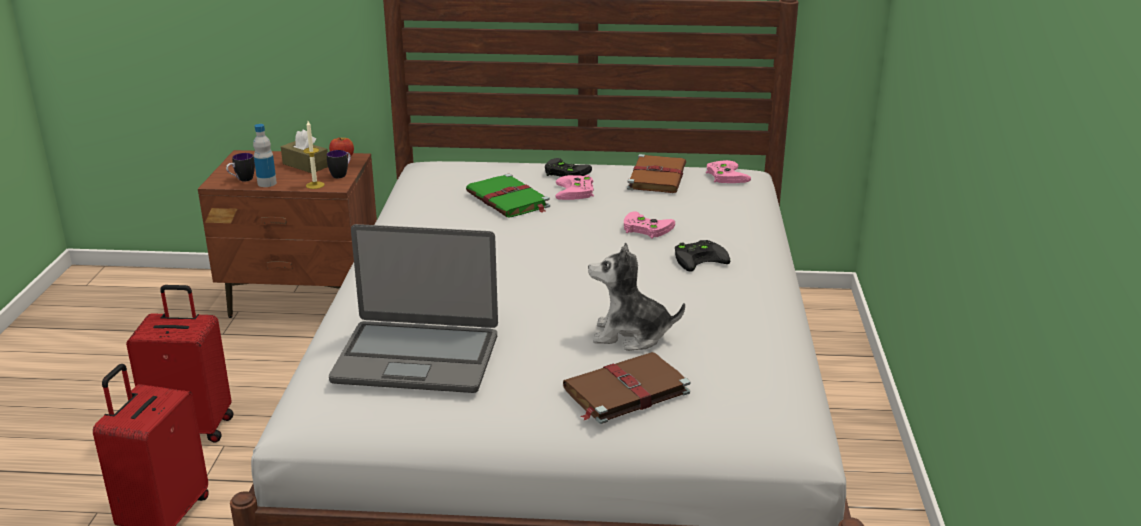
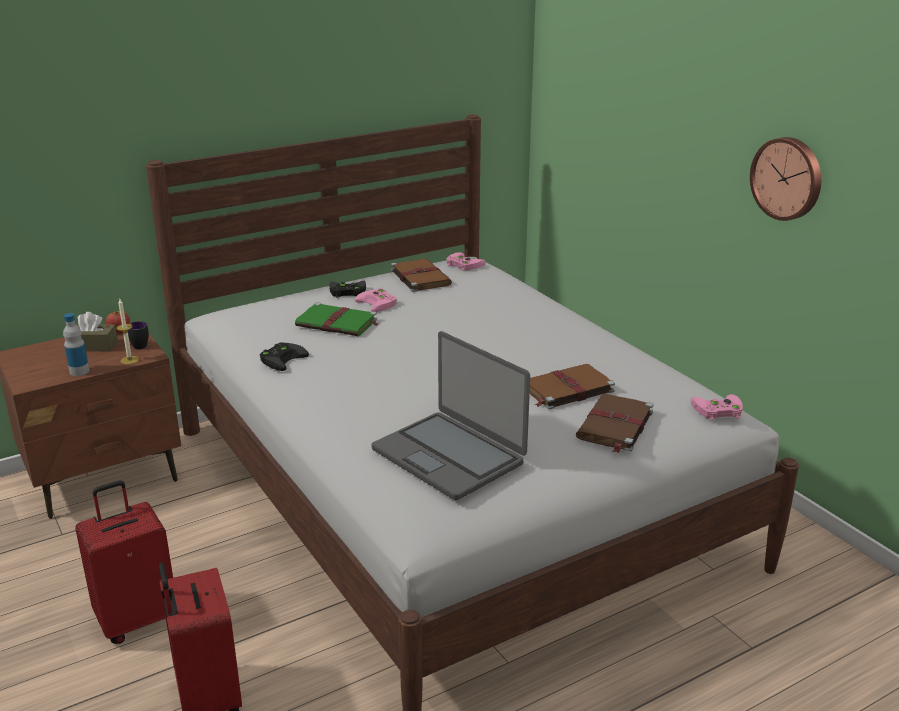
camera: 35 degrees left, 0 degrees up
mug [226,153,255,181] -> none
laptop [329,224,498,393] -> laptop turned 75 degrees clockwise [372,331,530,500]
plush toy [588,243,685,351] -> brown book [530,364,615,409]
pink game controller [624,211,675,239] -> pink game controller moved to [691,394,743,420]
black game controller [675,240,730,272] -> black game controller moved to [260,342,309,371]
none -> wall clock [750,137,821,221]

